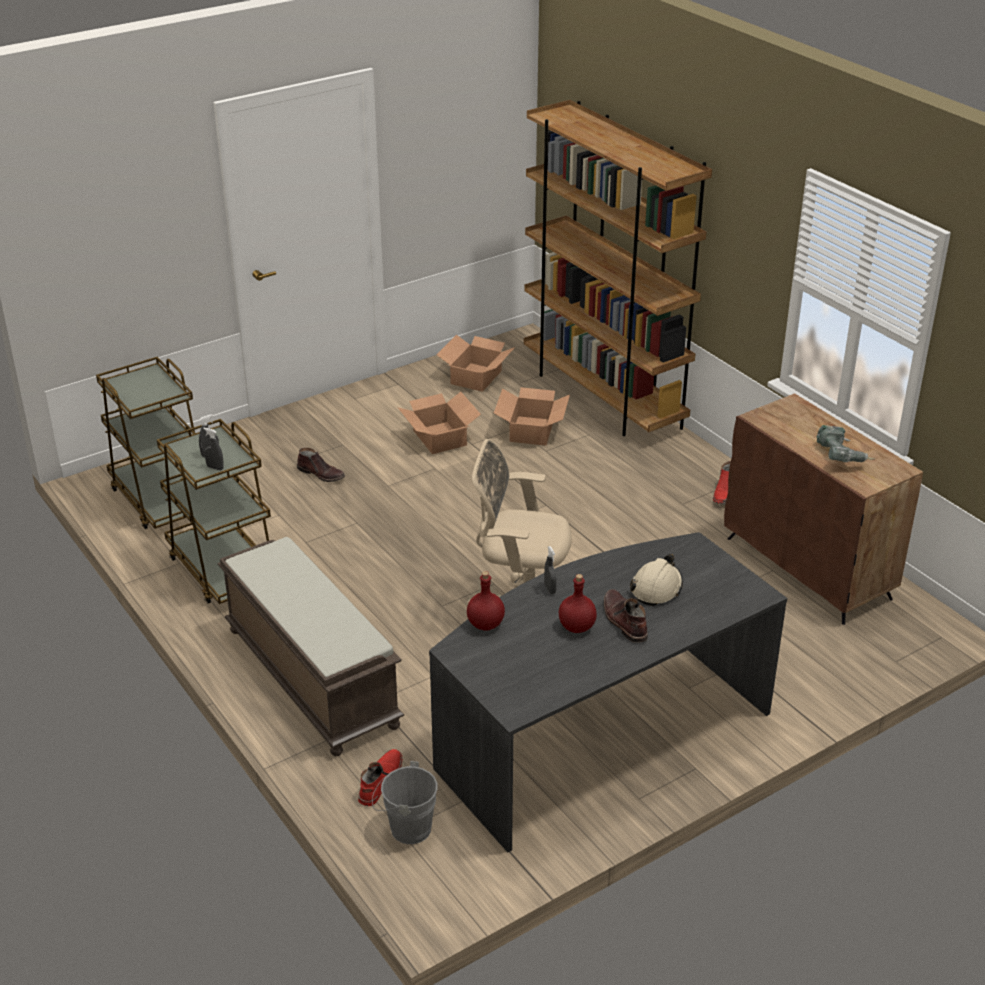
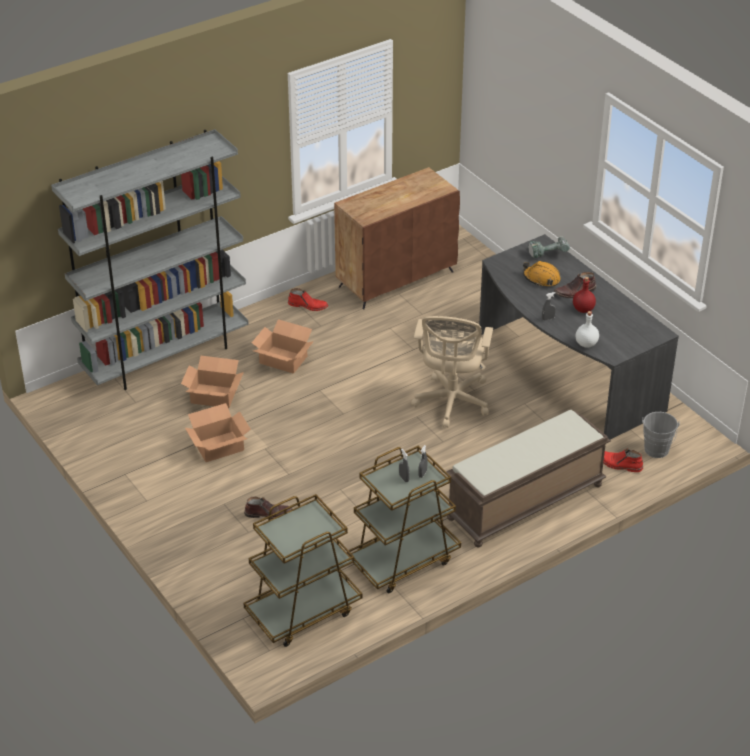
camera: 90 degrees left, 5 degrees up
brown boot [297,448,345,482] -> brown boot turned 60 degrees clockwise [244,497,292,519]
cardboard box [437,335,515,392] -> cardboard box moved to [252,319,314,374]
red bottle [467,571,505,631] -> white bottle [575,311,599,348]
brown bookcase [524,100,712,436] -> grey bookcase [51,129,249,390]
beige hard hat [630,554,683,606] -> orange hard hat [523,261,561,286]
power drill [816,425,874,462] -> power drill moved to [528,236,570,258]

